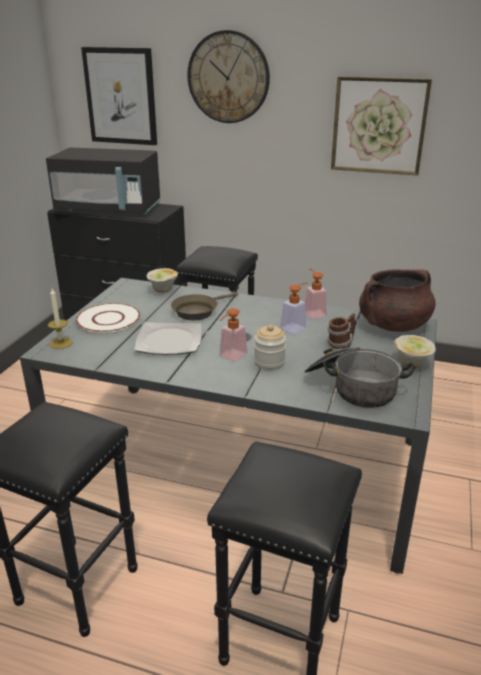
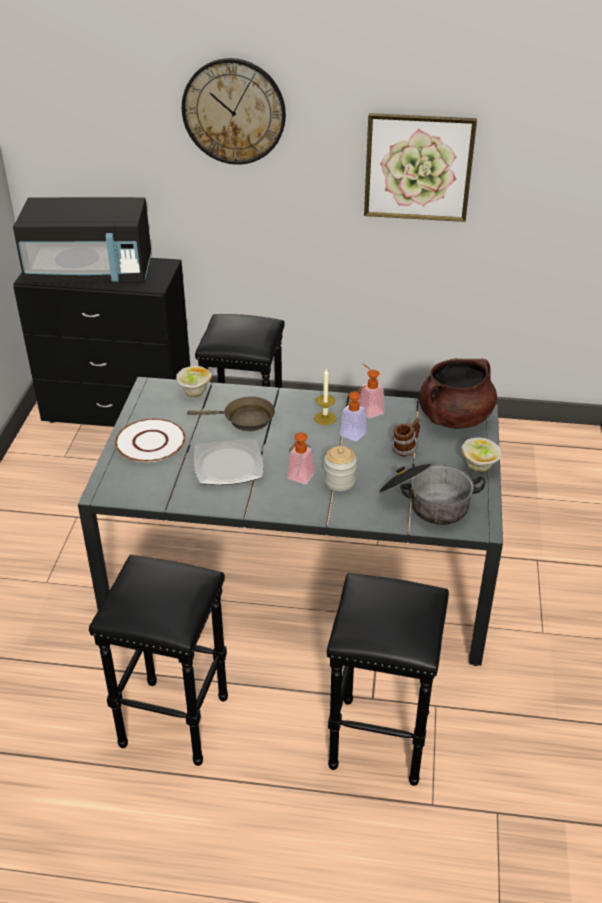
camera: 10 degrees left, 10 degrees up
candle [48,289,73,349] -> candle moved to [314,369,336,425]
picture [81,47,157,145] -> none
brown frying pan [171,292,238,320] -> brown frying pan turned 120 degrees counterclockwise [187,397,275,431]

